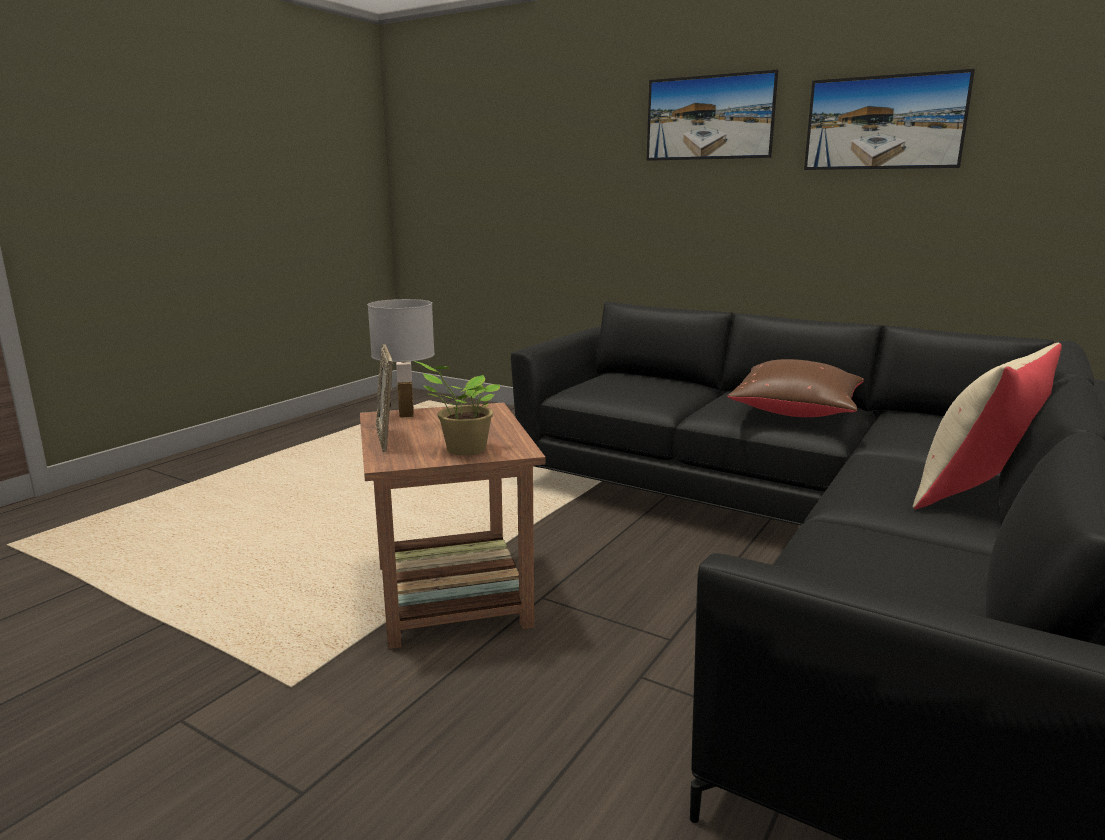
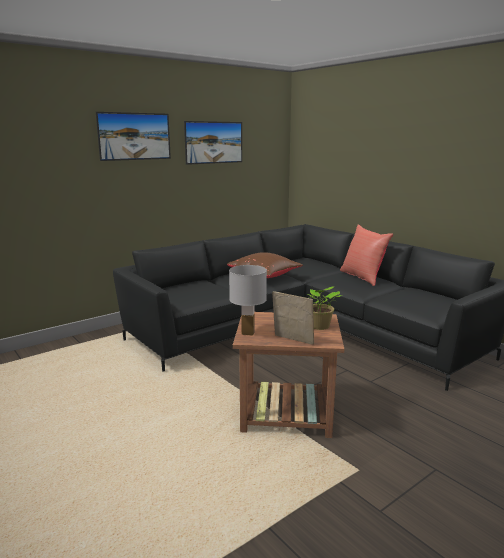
camera: 70 degrees left, 0 degrees up
picture frame [376,344,393,452] -> picture frame turned 150 degrees counterclockwise [272,291,314,345]
beige pillow [913,343,1062,509] -> red pillow [340,225,393,286]

